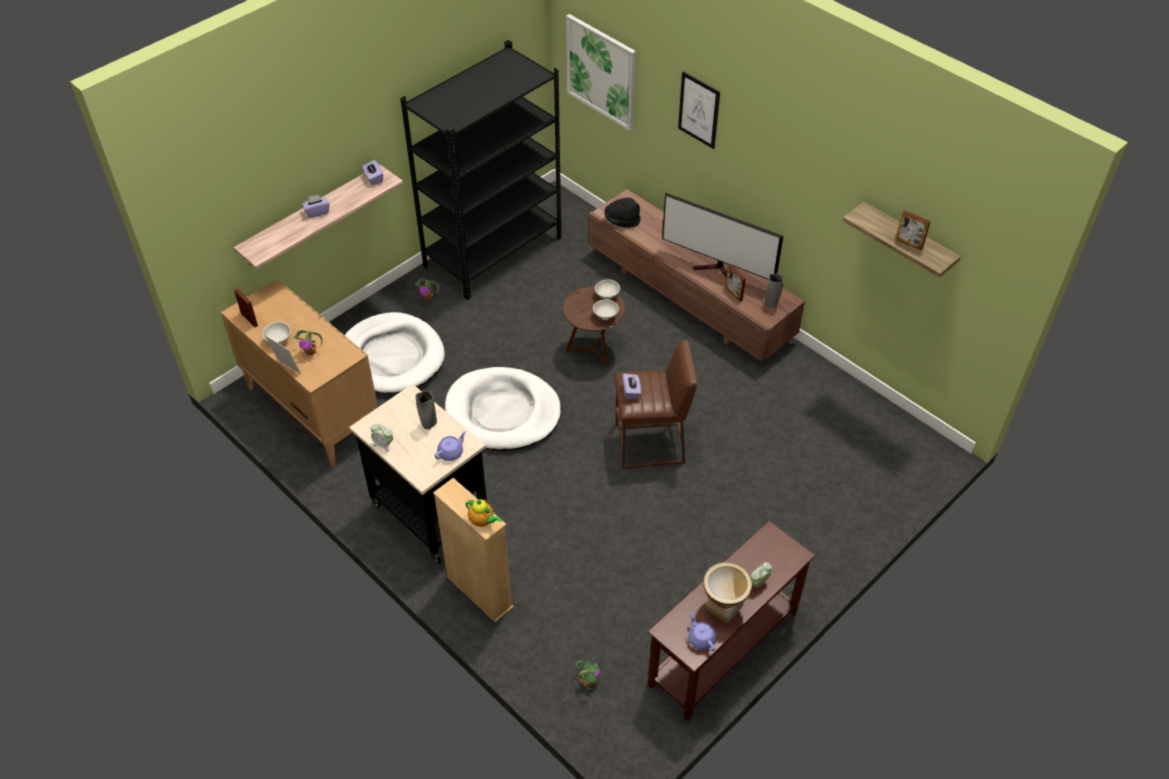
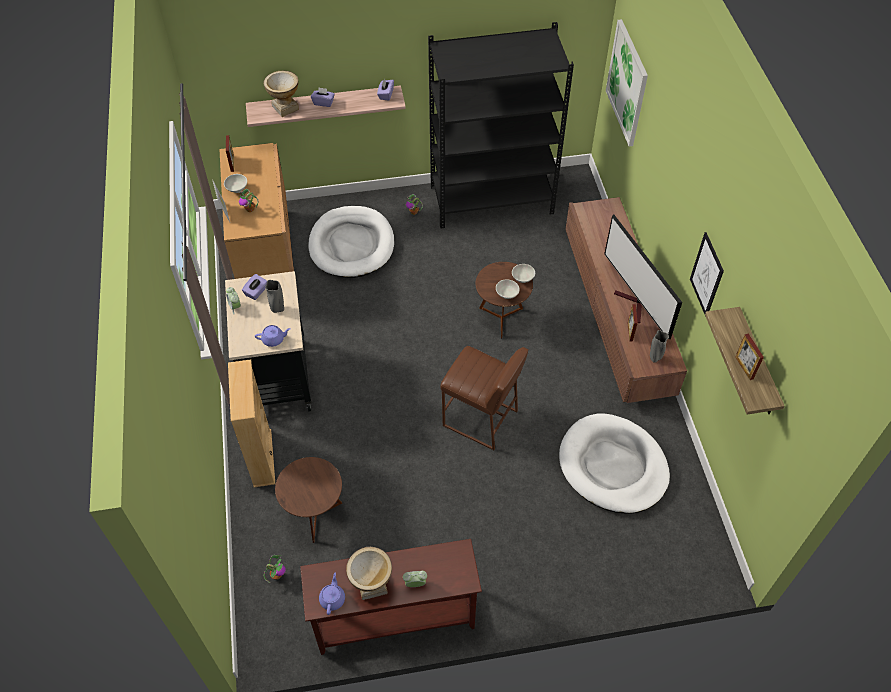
camera: 35 degrees right, 5 degrees up
white dog bed [445,367,561,451] -> white dog bed moved to [559,414,670,514]
teapot [466,499,502,527] -> none
black hat [604,197,641,228] -> none
purple tissue box [622,374,641,400] -> purple tissue box moved to [242,274,267,300]
picture [678,72,720,149] -> picture moved to [690,232,724,317]
none -> vase [263,70,299,117]
none -> brown side table [275,457,342,543]

